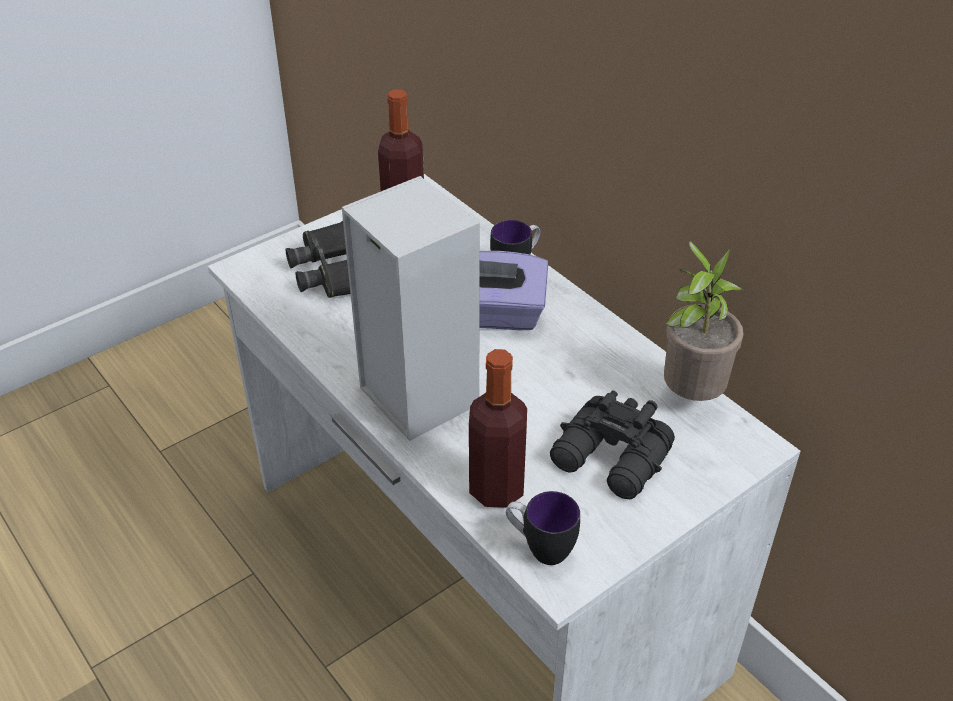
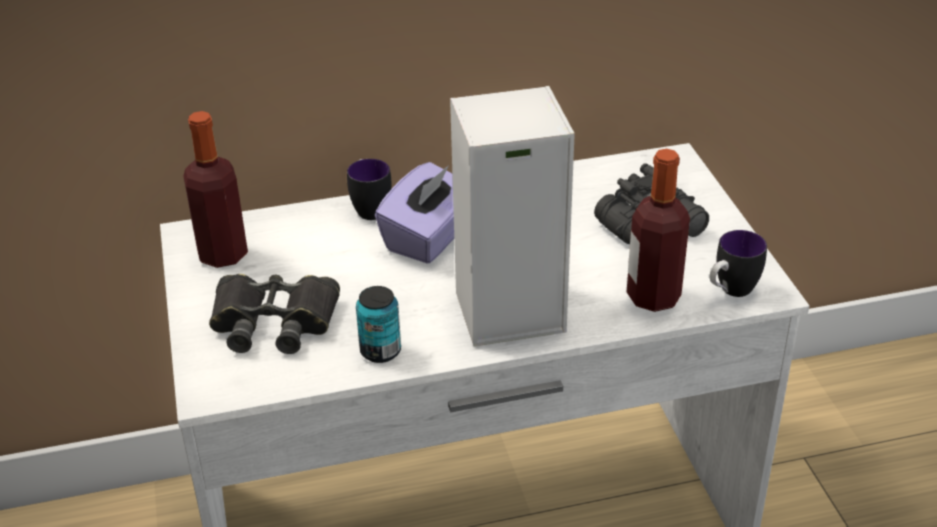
camera: 65 degrees left, 5 degrees down
potted plant [664,241,744,401] -> none
none -> can [356,286,401,363]

